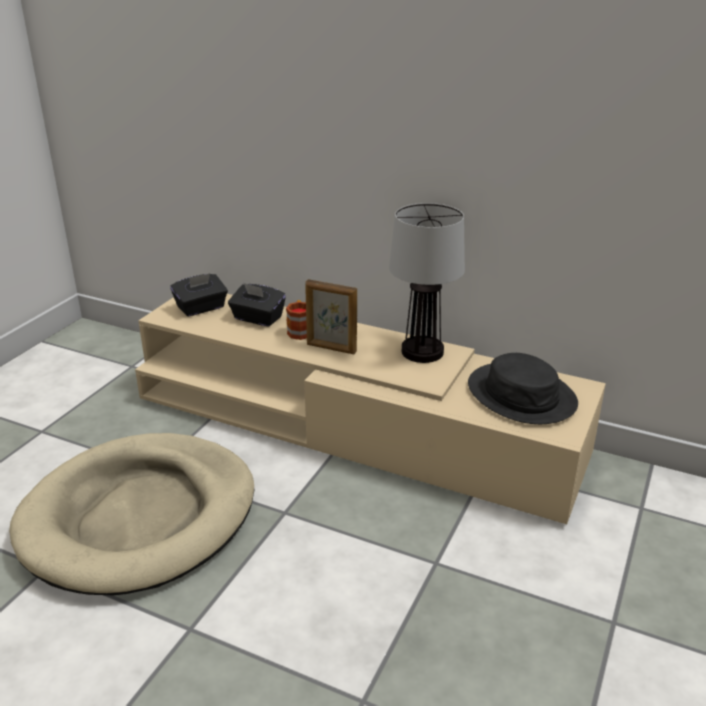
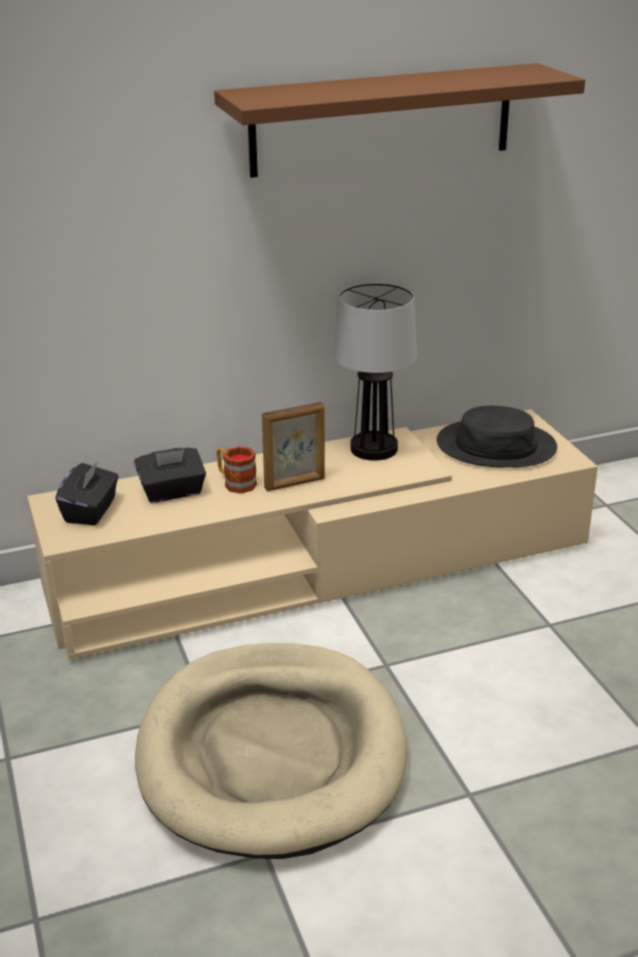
camera: 45 degrees left, 0 degrees up
none -> brown shelf [214,63,585,178]

